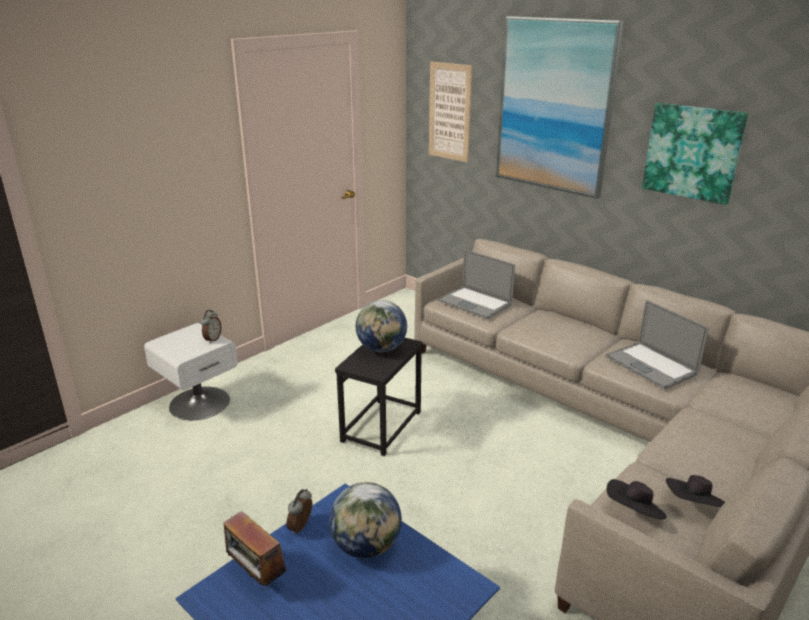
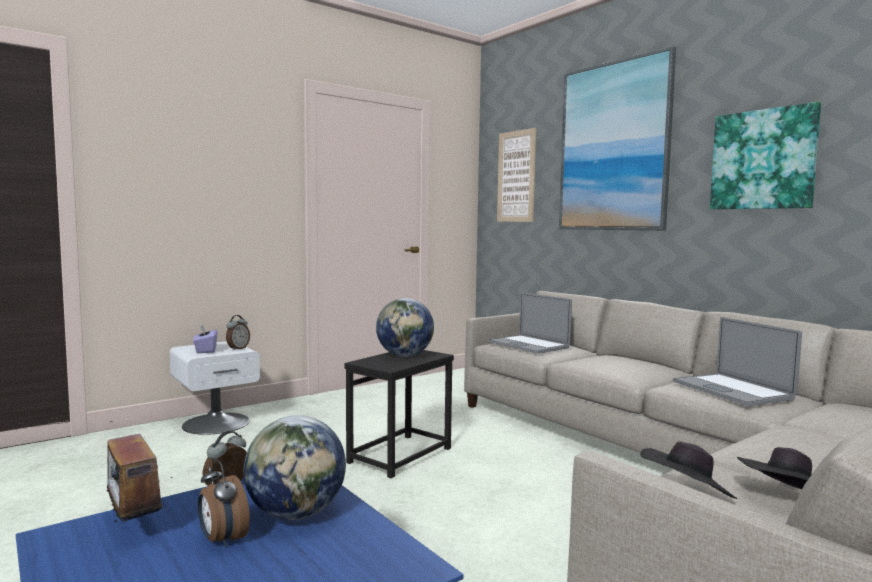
camera: 10 degrees right, 20 degrees down
none -> purple tissue box [193,324,217,353]
none -> alarm clock [198,459,250,548]

